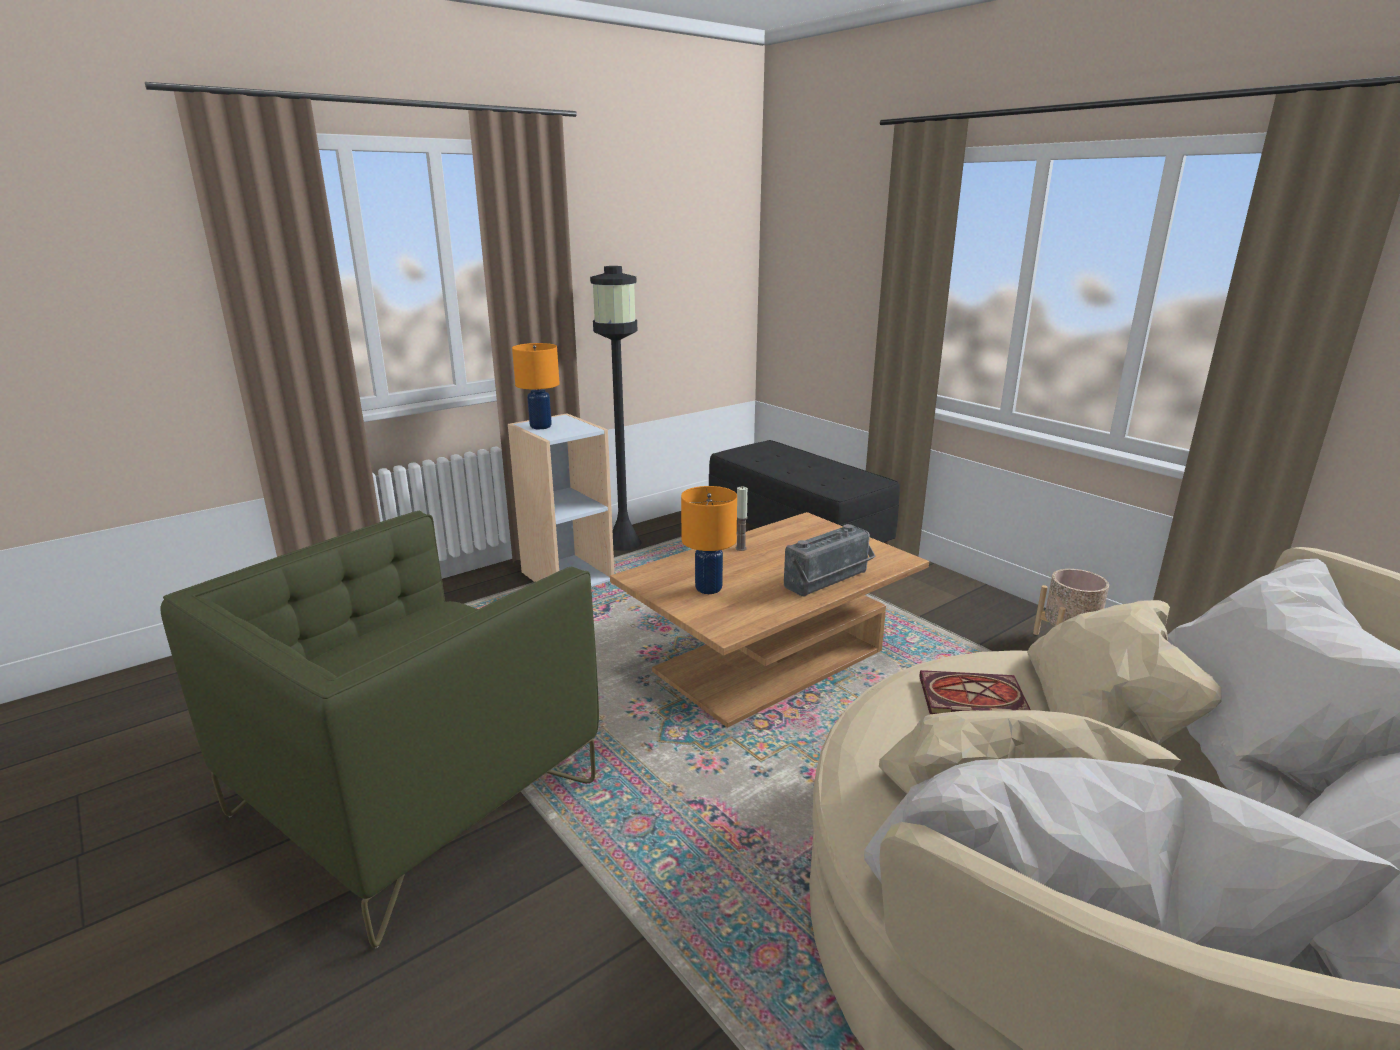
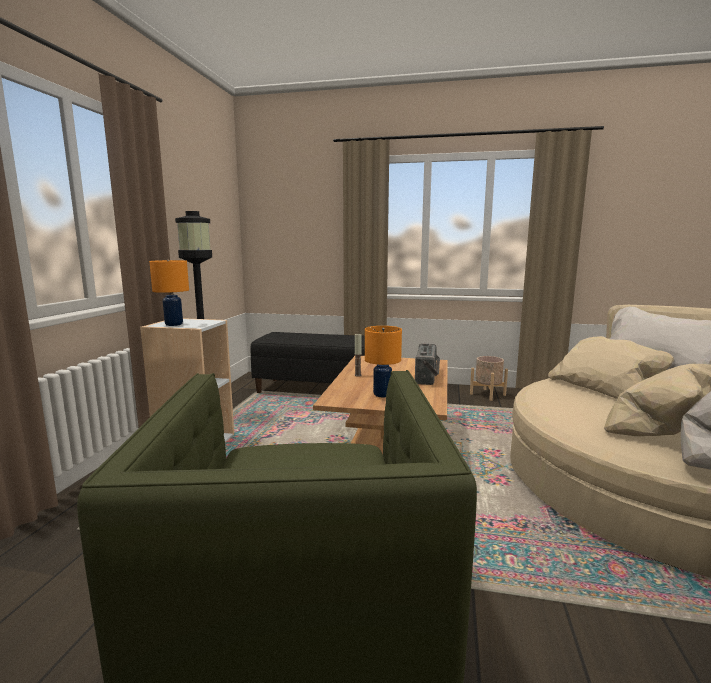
camera: 40 degrees left, 10 degrees down
book [920,670,1031,714] -> none

